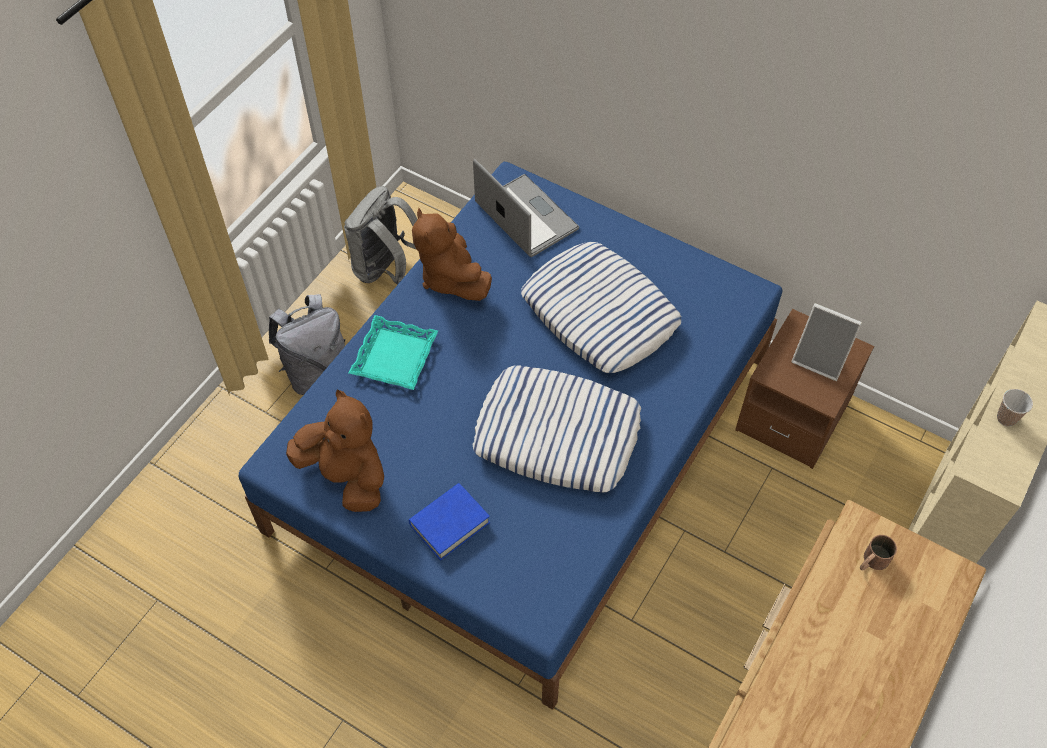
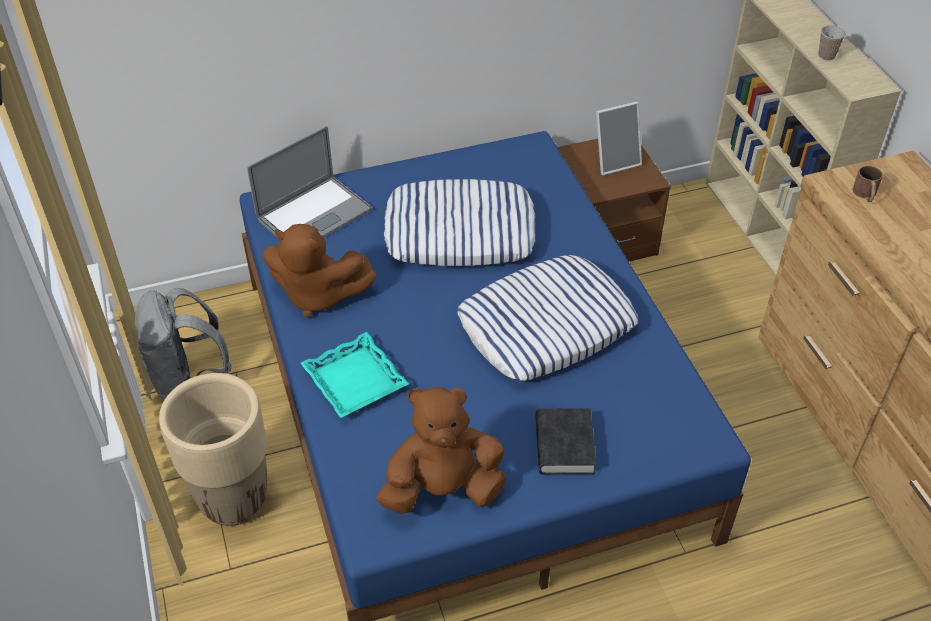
camera: 50 degrees left, 10 degrees down
grey backpack [269,294,345,395] -> beige planter [159,373,267,526]
blue book [409,483,490,560] -> black book [535,408,596,475]
laptop [473,159,579,257] -> laptop turned 135 degrees clockwise [247,126,373,238]

